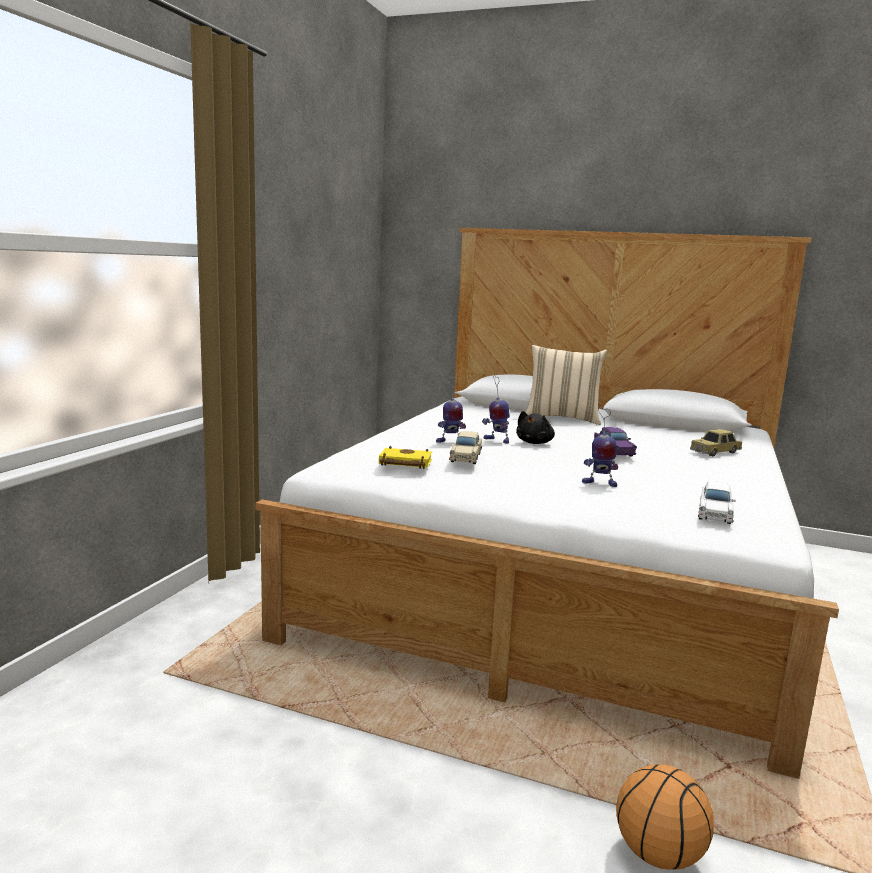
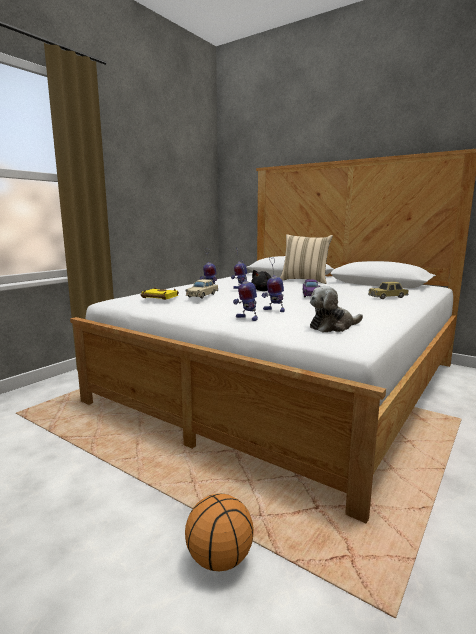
camera: 15 degrees right, 0 degrees up
white toy car [698,481,735,524] -> plush toy [310,286,363,332]
none -> toy robot [233,260,258,321]

